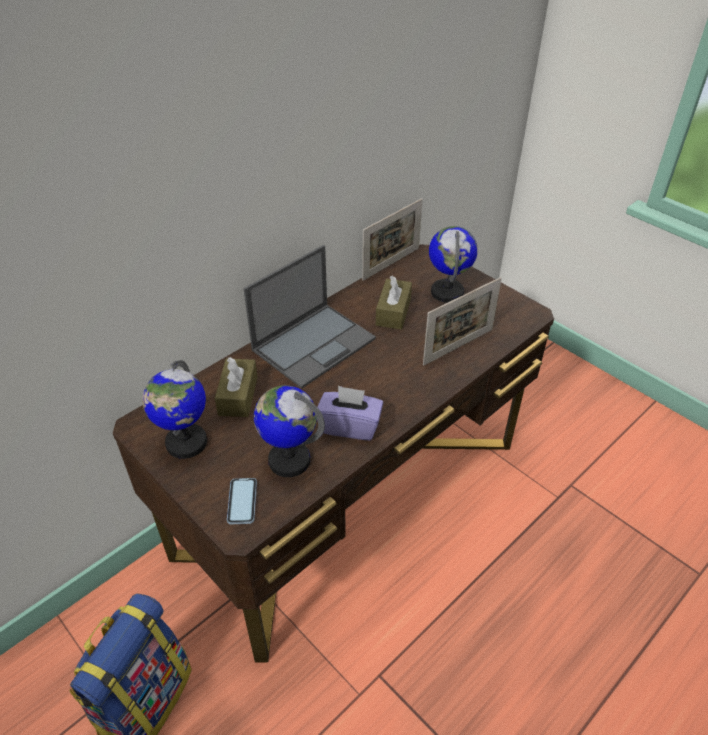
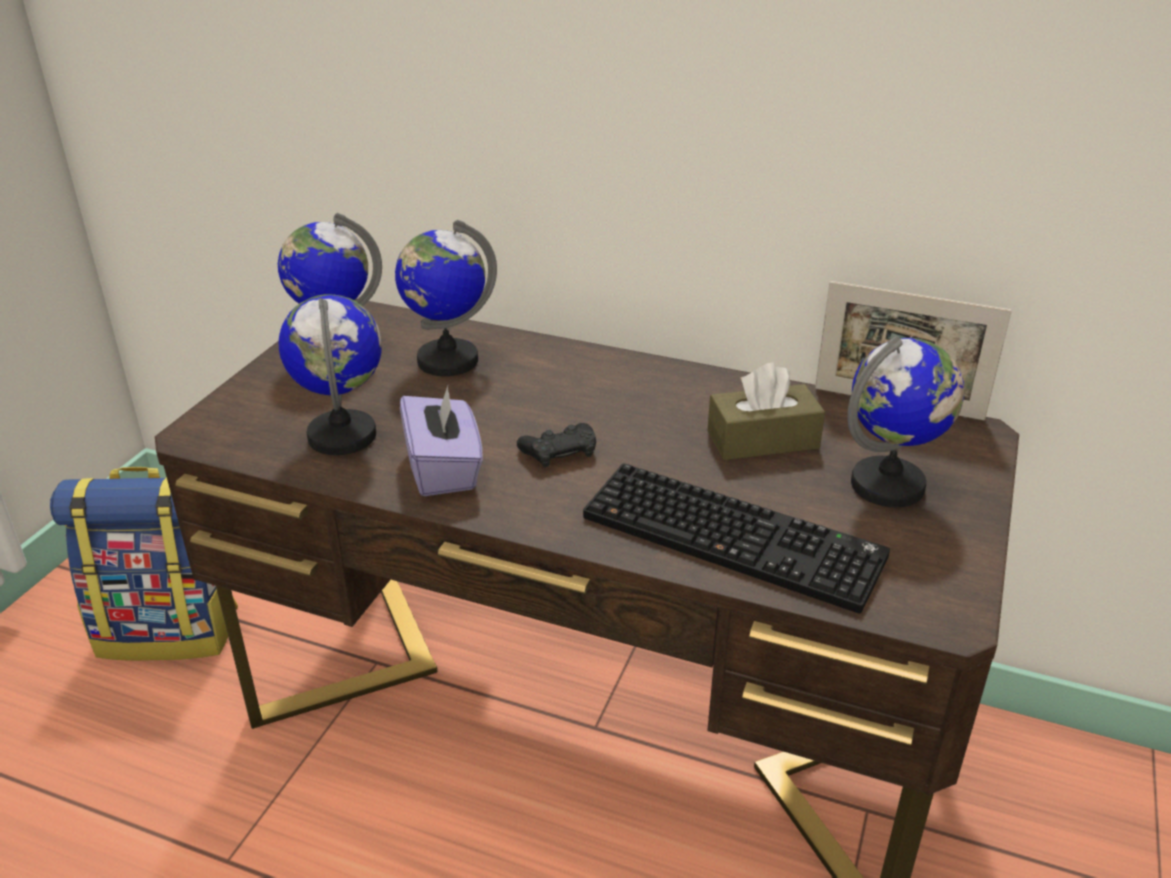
camera: 65 degrees right, 10 degrees down
brown tissue box [215,357,258,417] -> globe [395,220,497,376]
phone [227,478,257,525] -> none
laptop [243,245,376,388] -> none
picture frame [423,277,502,366] -> keyboard [583,464,890,614]
none -> black game controller [517,423,596,468]

